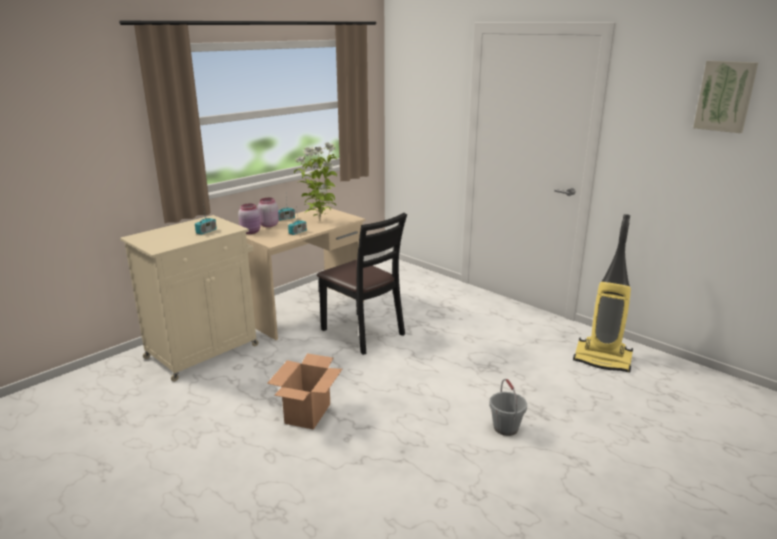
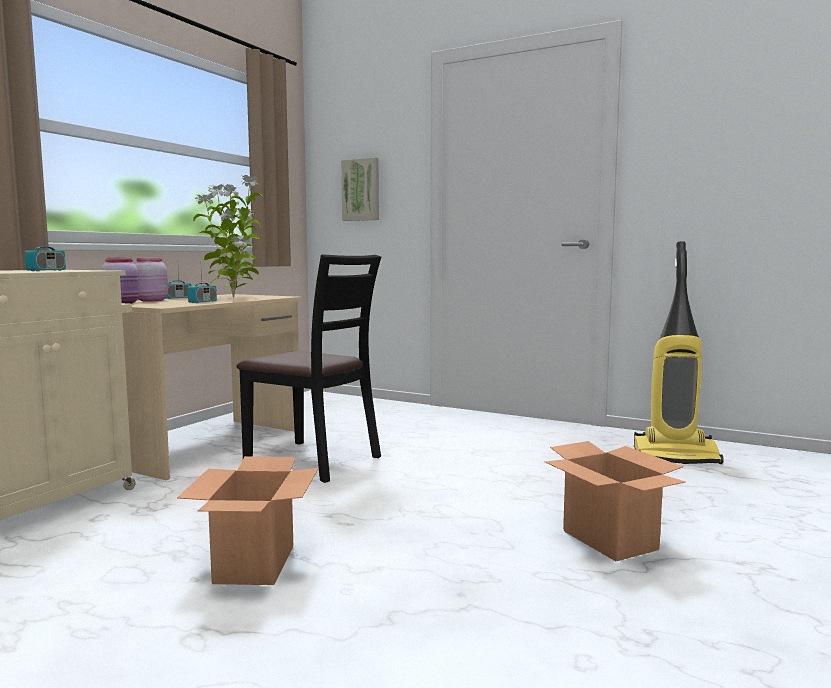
camera: 15 degrees left, 15 degrees down
grey bucket [489,379,527,436] -> cardboard box [545,441,686,561]
picture [693,61,759,133] -> picture moved to [341,157,379,221]

